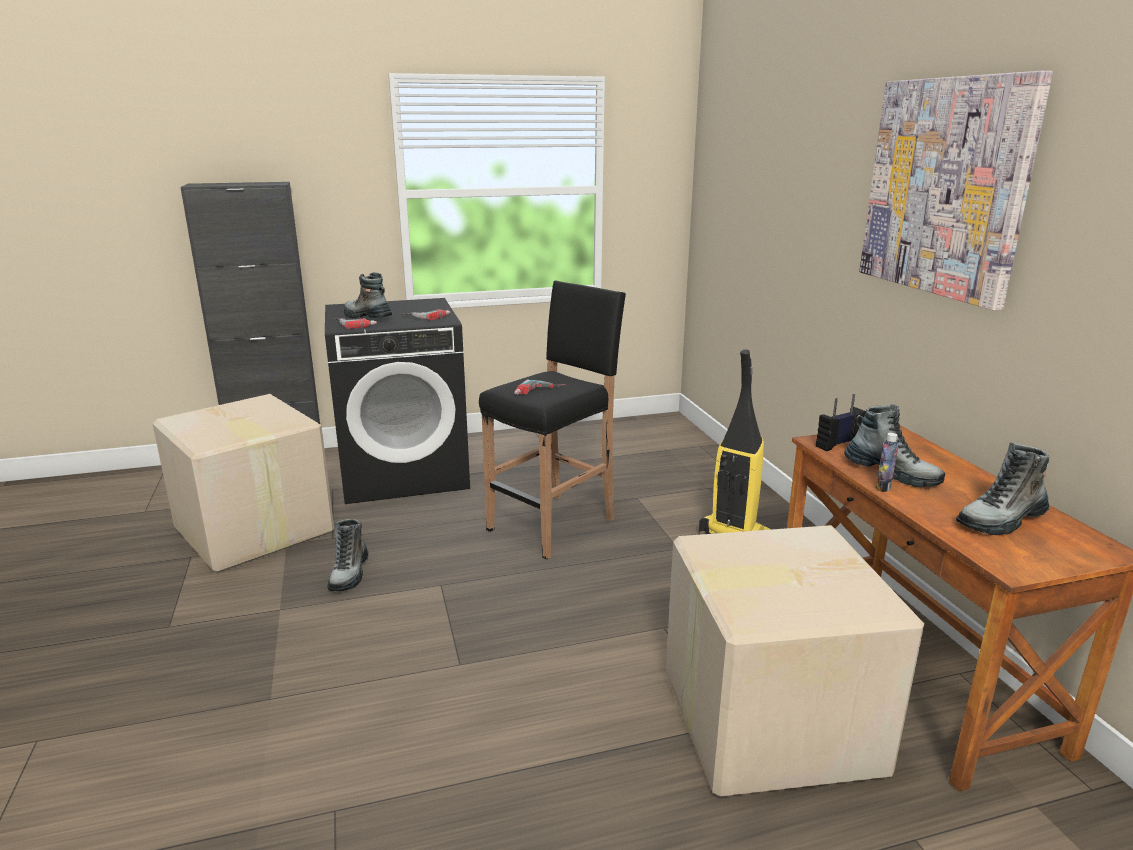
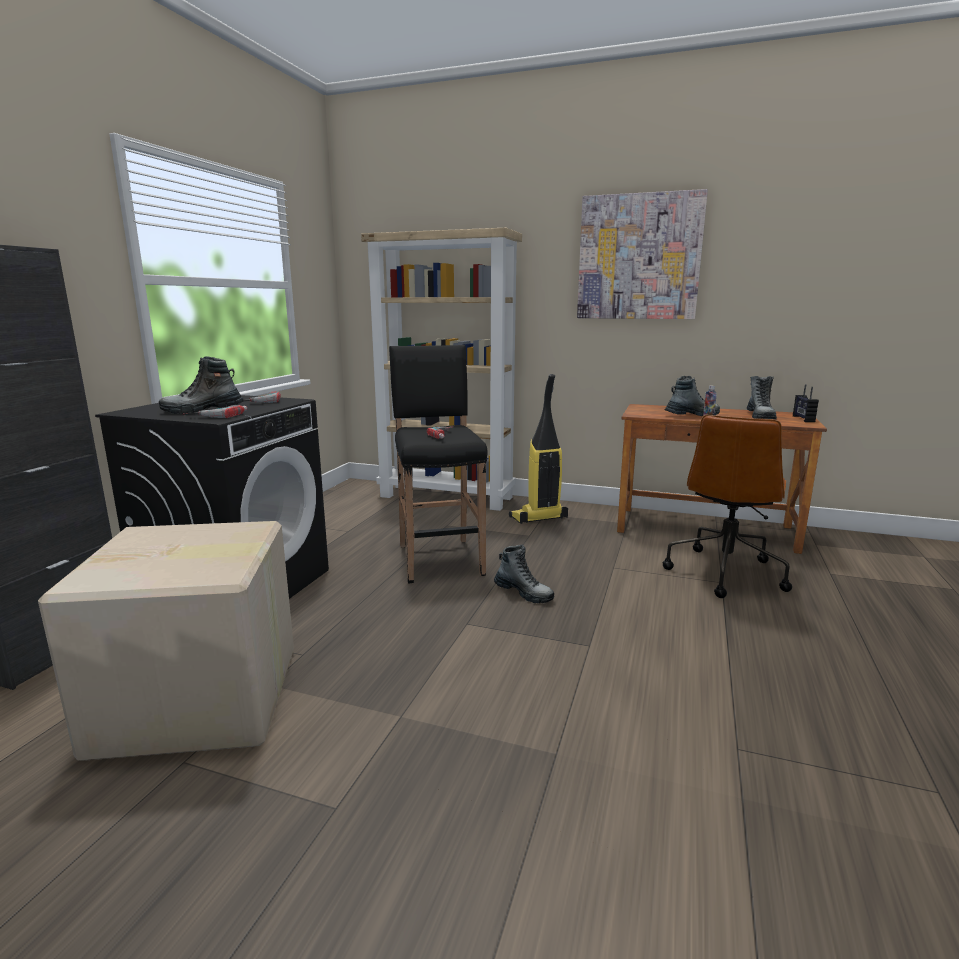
camera: 55 degrees left, 5 degrees down
boot [328,519,369,591] -> boot moved to [494,544,554,603]
cardboard box [666,525,924,797] -> brown office chair [663,415,792,598]
radio [816,394,866,451] -> radio moved to [793,385,819,422]
none -> beige bookcase [361,228,522,511]

